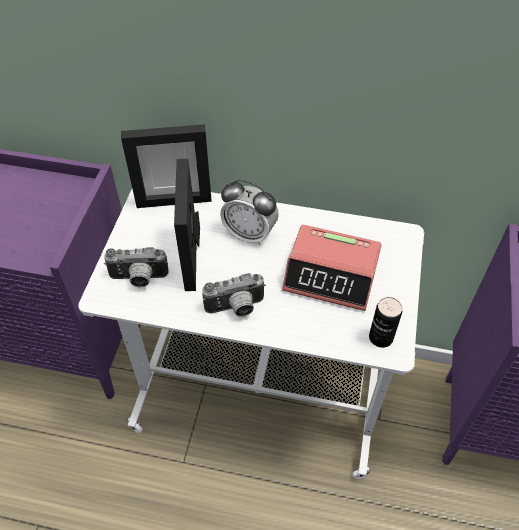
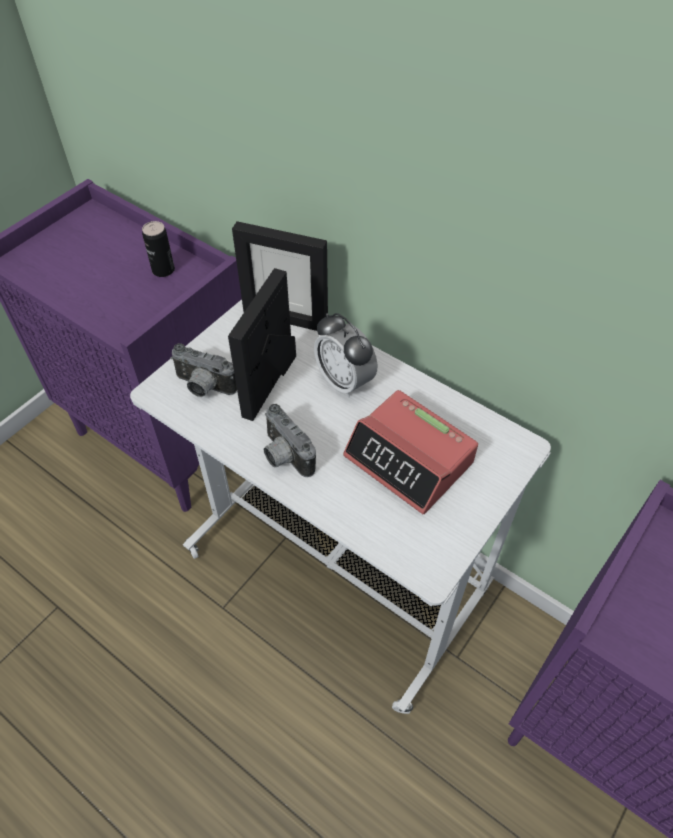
camera: 25 degrees right, 0 degrees up
camera [202,273,266,317] -> camera turned 45 degrees clockwise [264,404,316,477]
can [369,297,402,348] -> can moved to [142,221,175,277]

